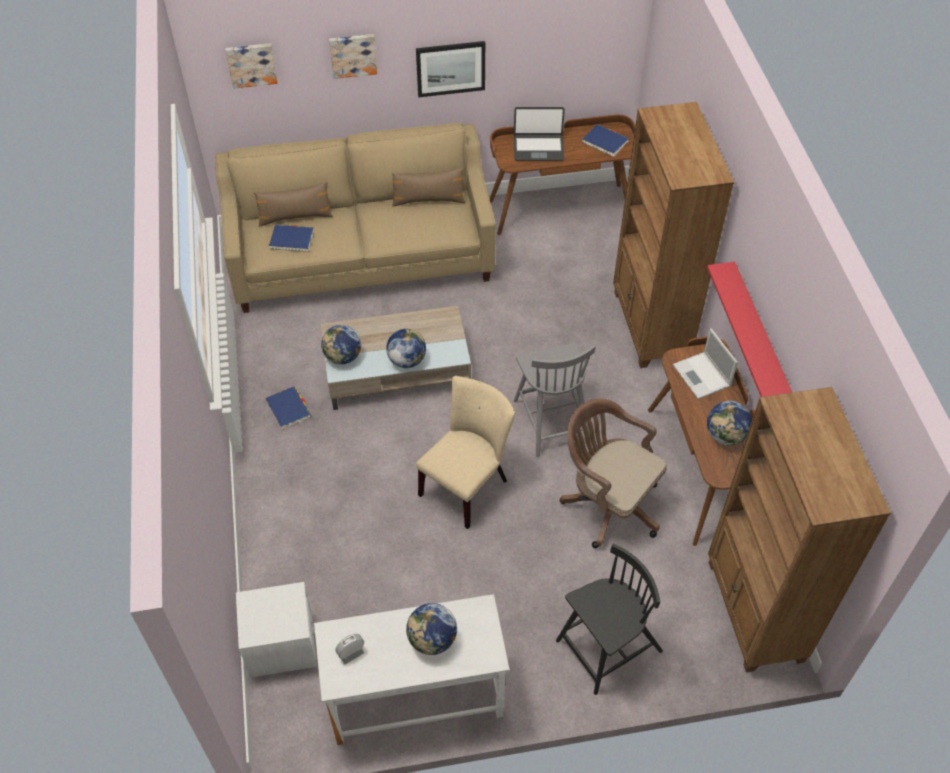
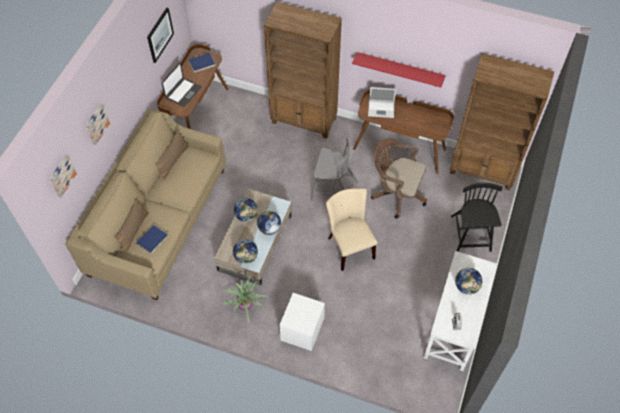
camera: 60 degrees left, 5 degrees up
white nightstand [236,582,317,678] -> white nightstand moved to [279,293,325,351]
blue book [265,386,311,430] -> potted plant [222,276,268,323]
picture [416,41,485,97] -> picture moved to [147,8,174,63]
brown office chair [560,398,667,548] -> brown office chair turned 45 degrees clockwise [371,138,427,219]
globe [707,401,752,445] -> globe moved to [234,198,258,222]

